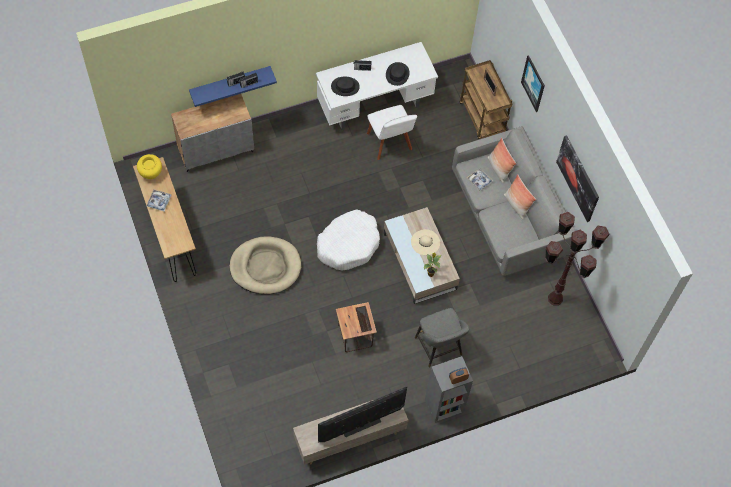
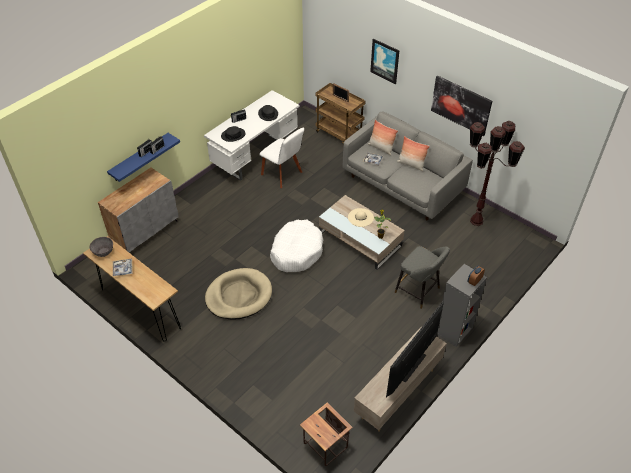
camera: 25 degrees left, 15 degrees down
yellow vase [137,154,162,179] -> grey bowl [90,237,113,257]
side table [336,302,377,352] -> side table moved to [300,402,353,466]

